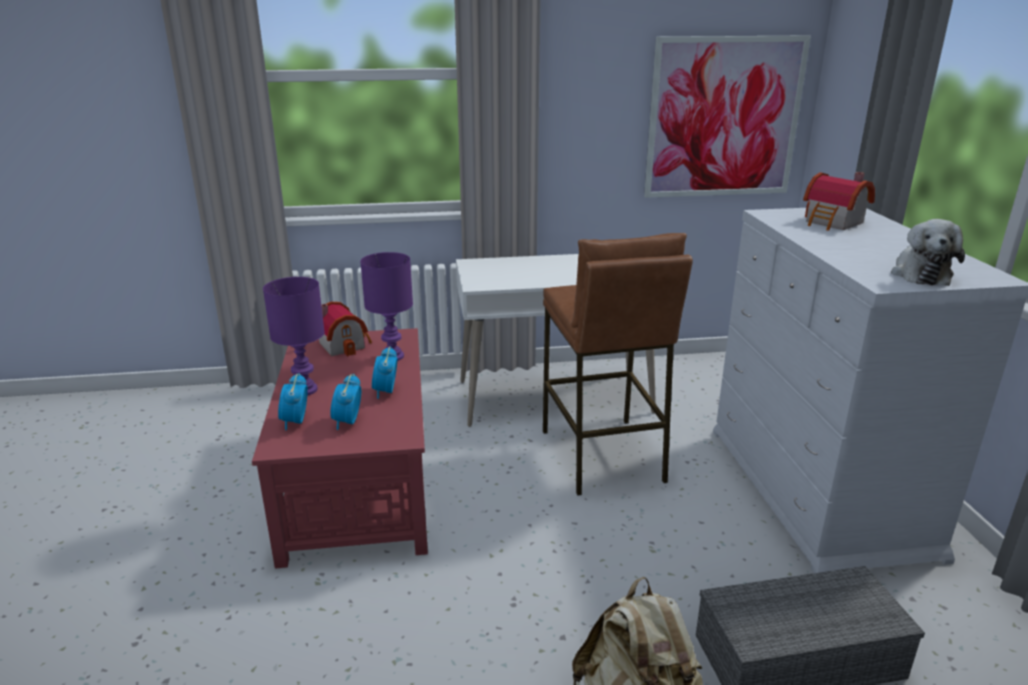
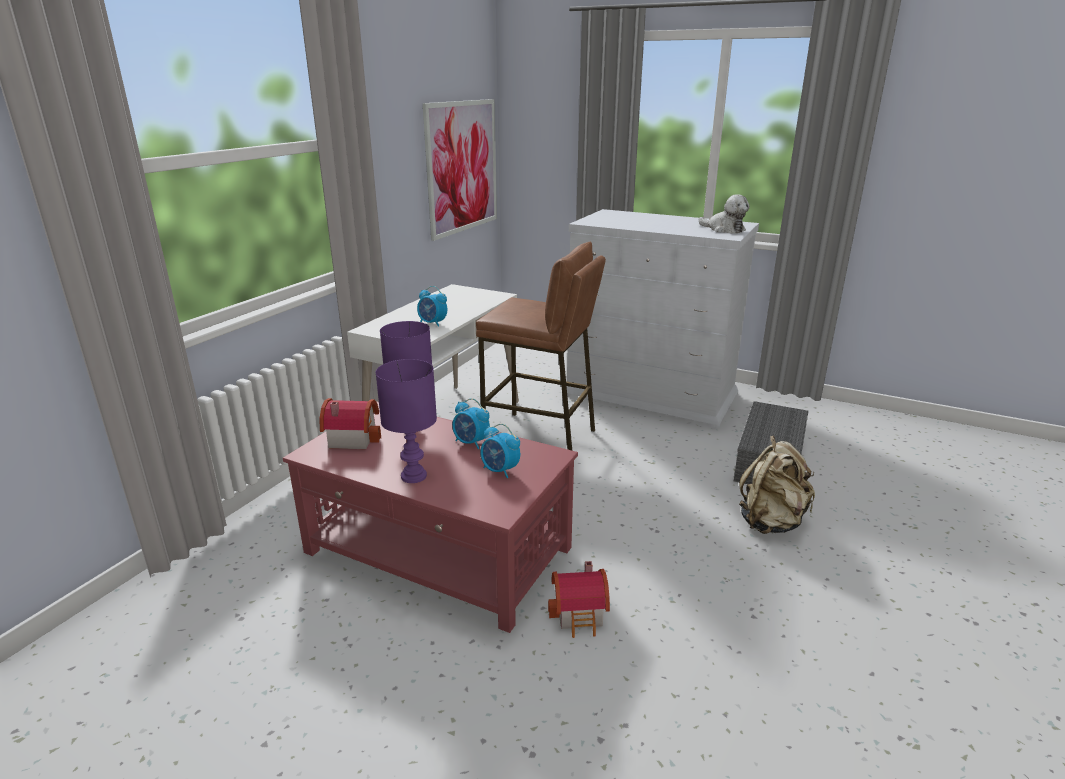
camera: 55 degrees left, 0 degrees up
alarm clock [278,373,308,430] -> alarm clock moved to [417,286,447,327]
toy house [803,172,875,231] -> toy house moved to [548,561,610,638]

